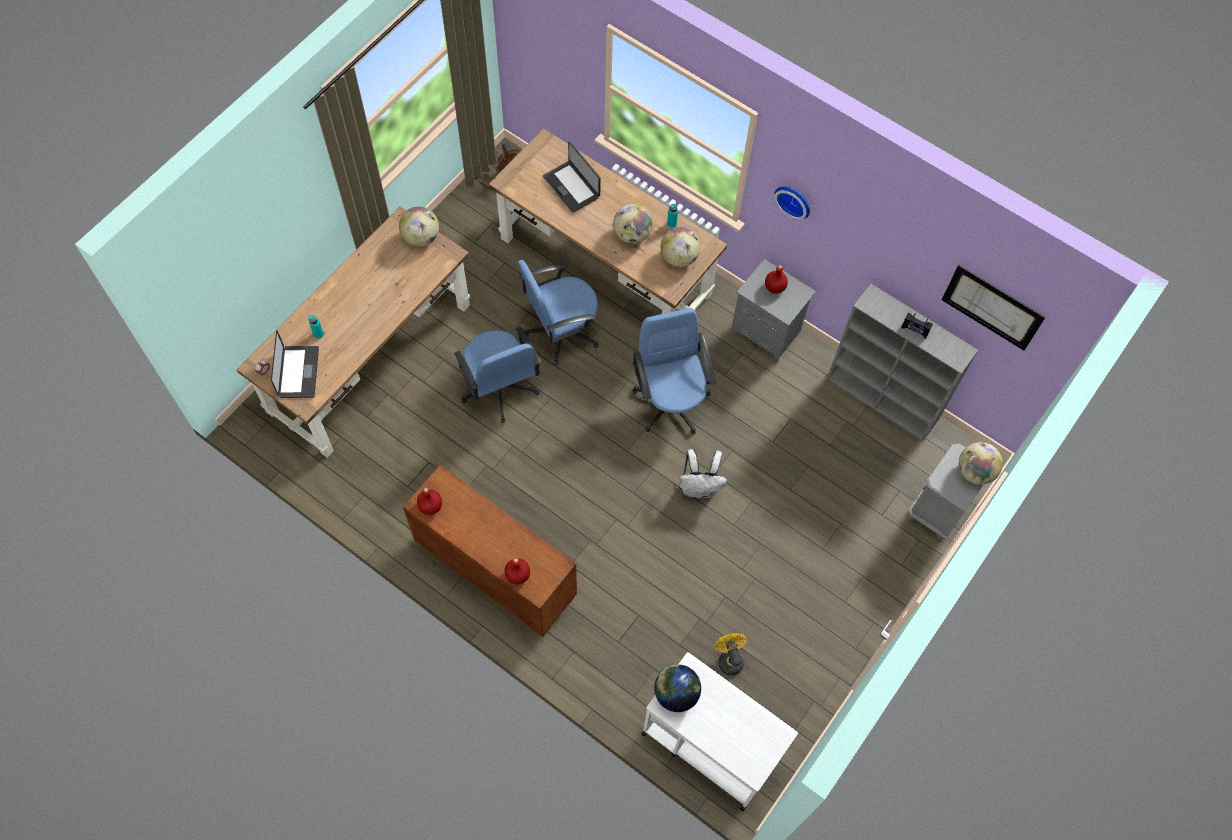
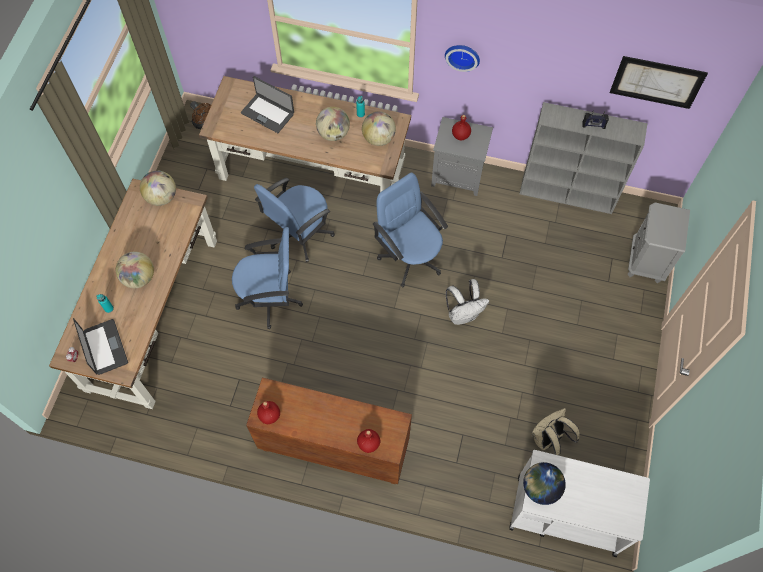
camera: 20 degrees left, 0 degrees up
blue office chair [454,327,541,423] -> blue office chair turned 45 degrees counterclockwise [232,227,303,329]
yellow fan [714,633,747,675] -> beige backpack [532,408,580,456]
globe [959,442,1003,485] -> globe moved to [116,252,154,288]

